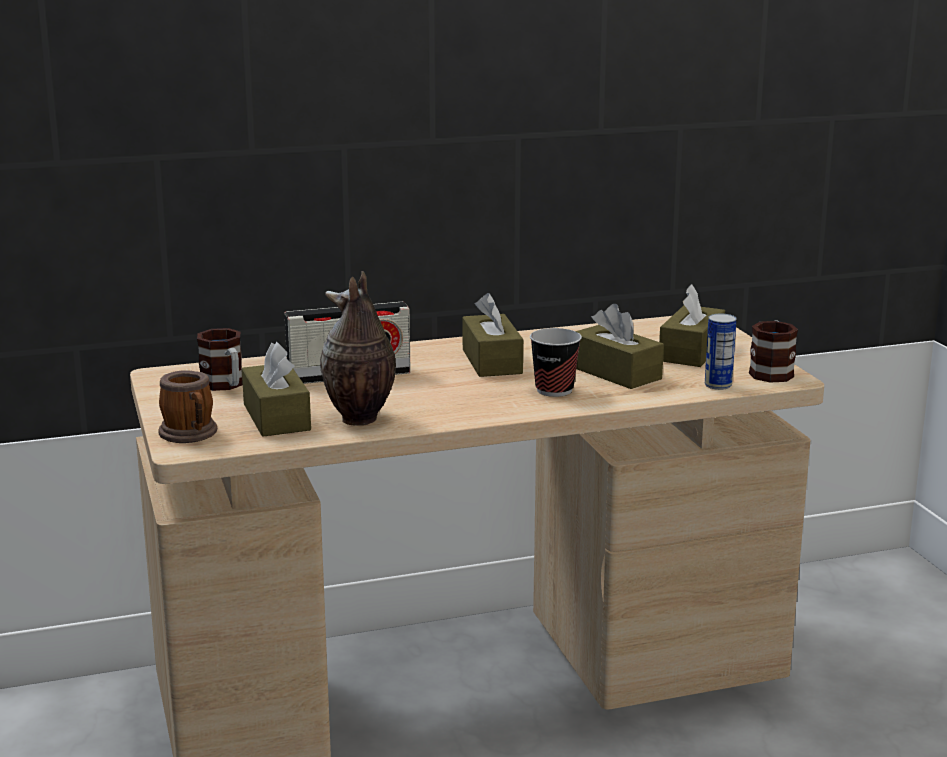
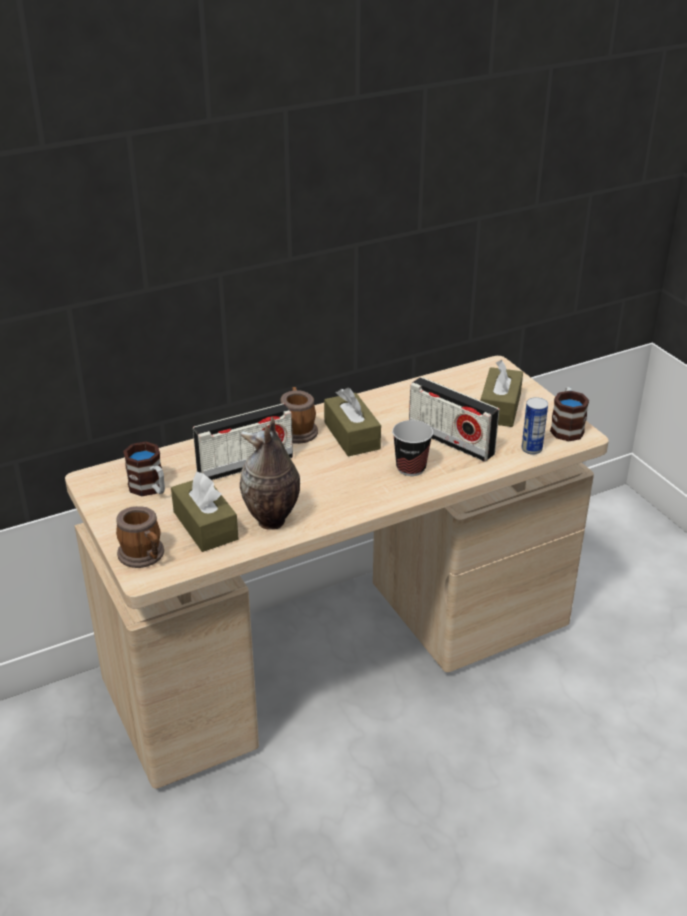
camera: 10 degrees left, 15 degrees up
brown tissue box [576,304,664,389] -> radio [409,377,499,462]
none -> mug [280,387,318,444]

